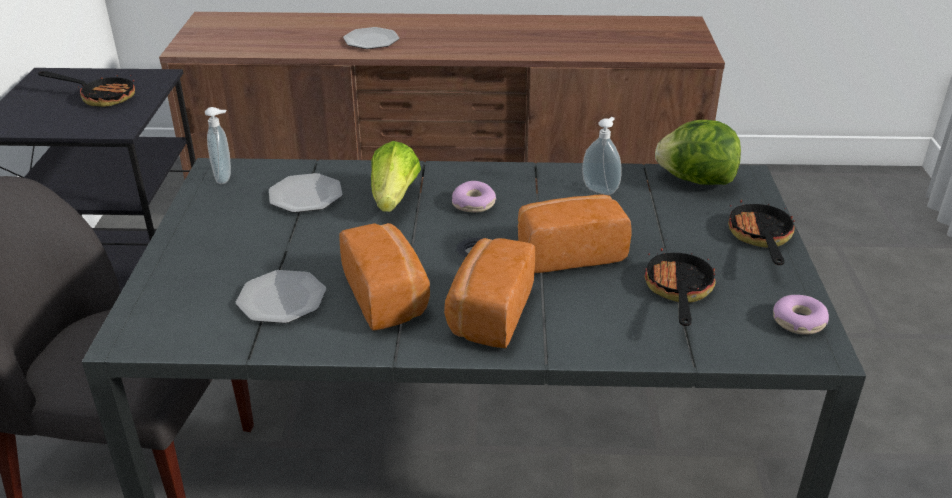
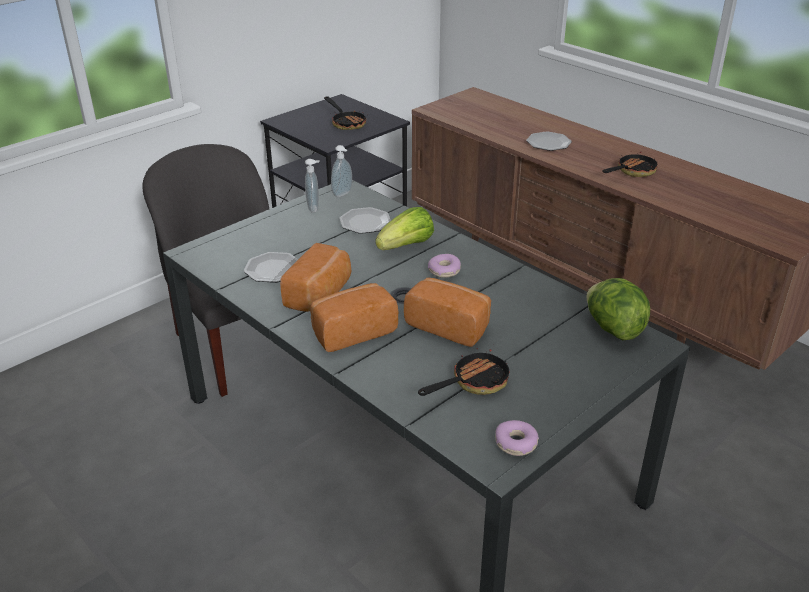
camera: 45 degrees right, 0 degrees up
soap dispenser [582,117,621,195] -> soap dispenser moved to [305,159,320,213]
frying pan [728,200,795,265] -> frying pan moved to [603,151,657,177]

